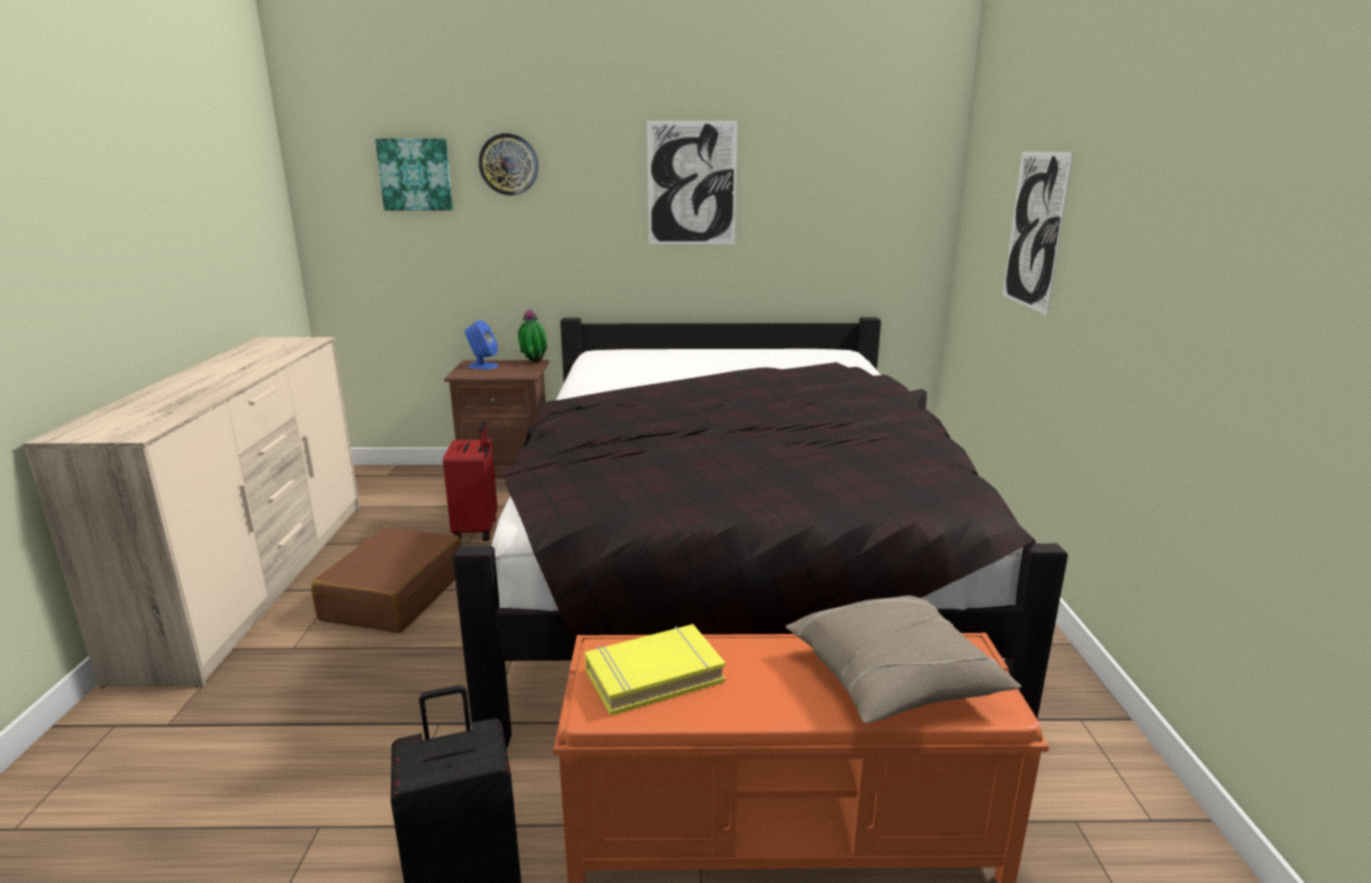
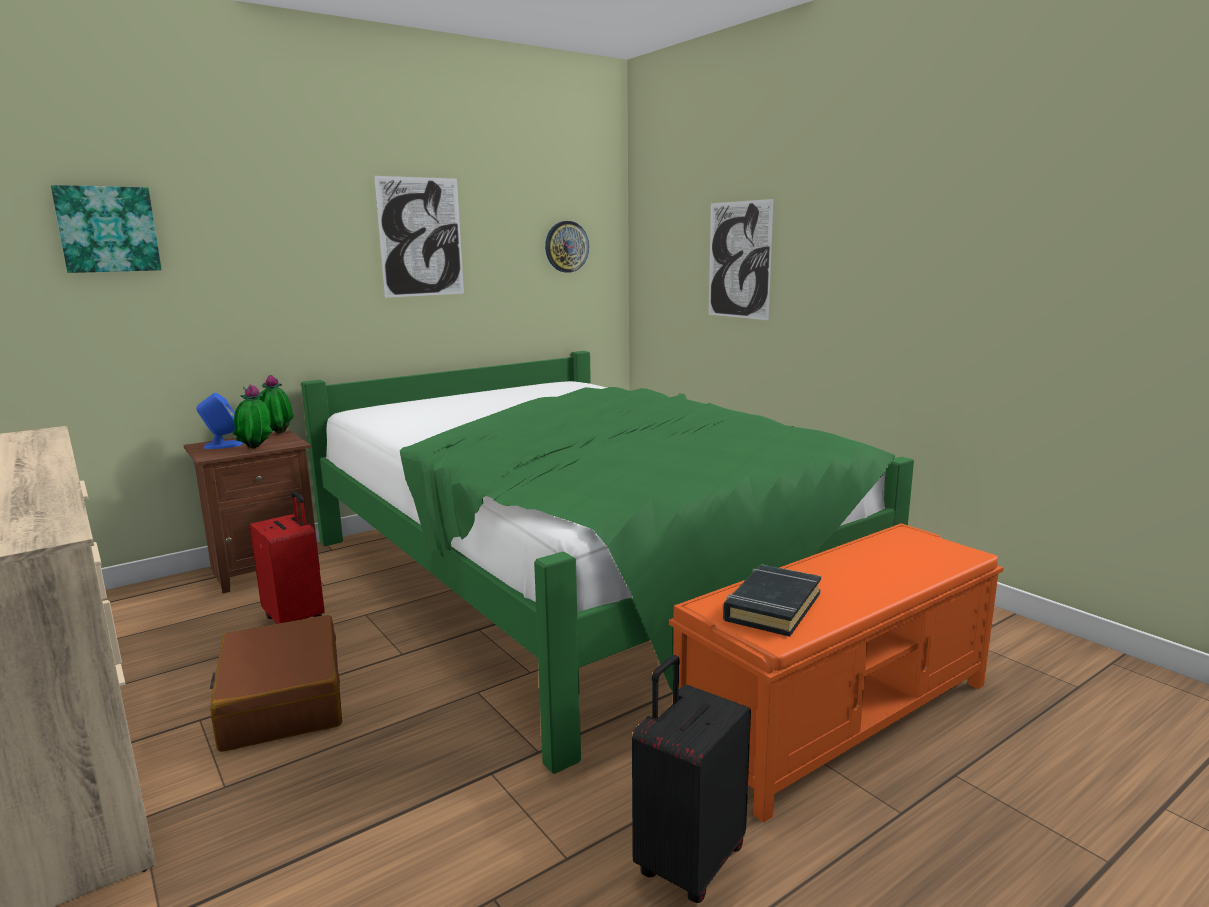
camera: 35 degrees left, 5 degrees down
black bed [453,317,1068,748] -> green bed [301,351,914,774]
wall clock [479,133,538,195] -> wall clock moved to [545,221,589,273]
yellow book [585,624,726,716] -> black book [723,564,822,637]
beige pillow [786,595,1021,723] -> none
none -> potted plant [232,385,273,449]

